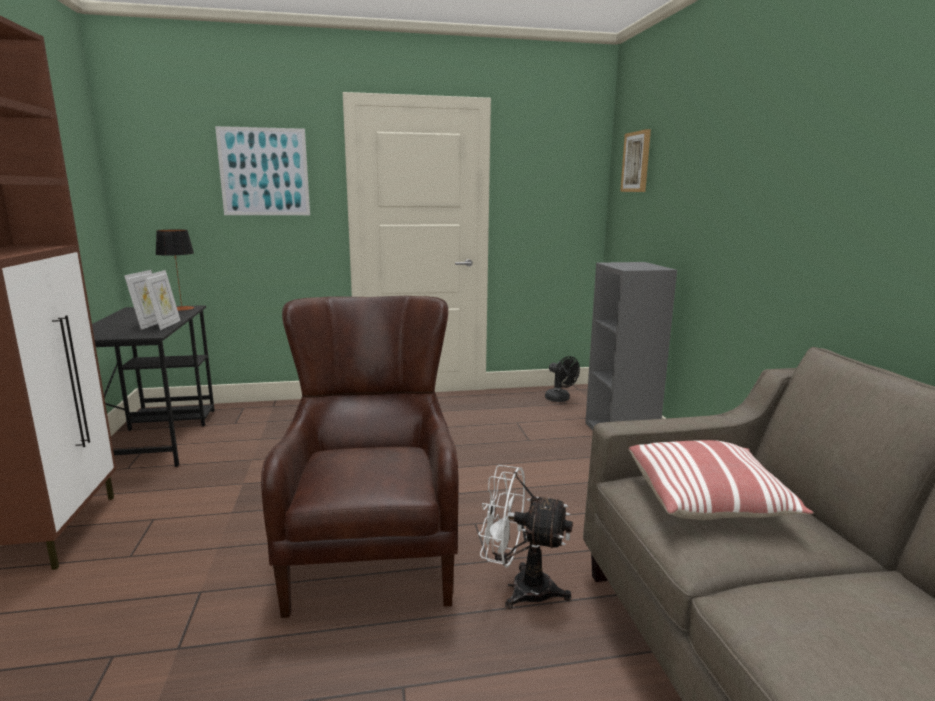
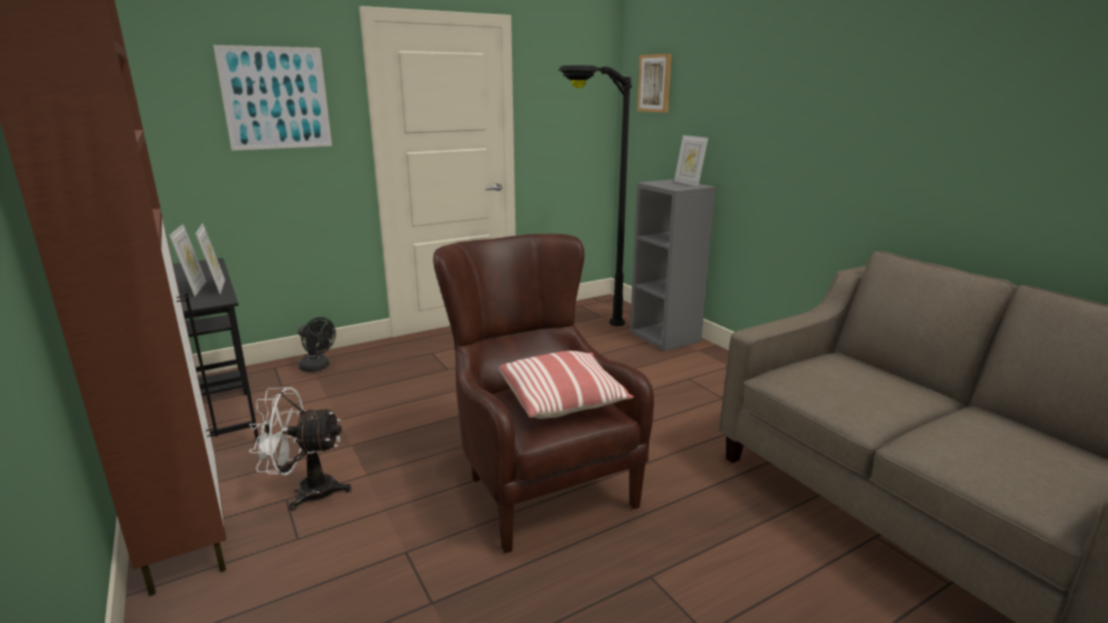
camera: 20 degrees left, 5 degrees up
table lamp [156,229,194,311] -> none
white fan [478,465,573,610] -> white fan moved to [249,387,352,511]
black fan [545,356,580,402] -> black fan moved to [298,317,336,372]
pillow [629,440,813,520] -> pillow moved to [499,351,634,419]
none -> black floor lamp [558,65,632,326]
none -> picture frame [674,135,708,186]

